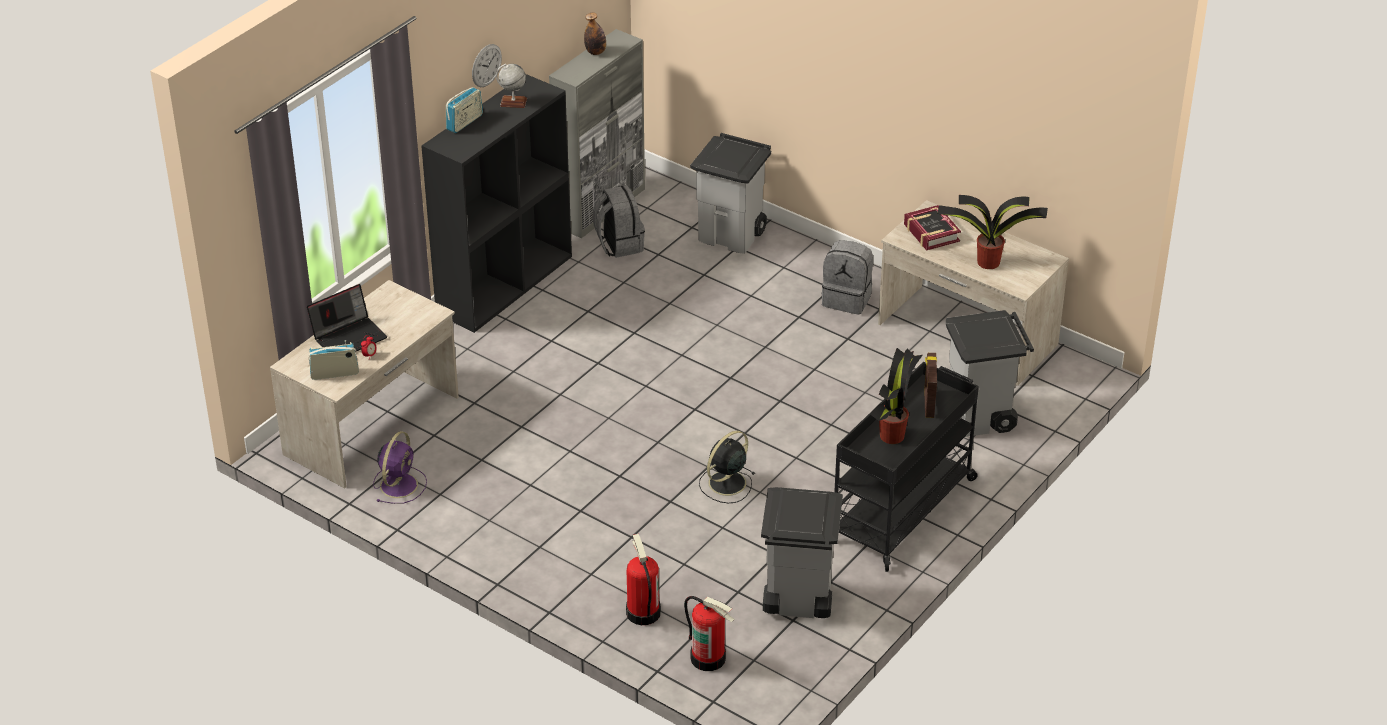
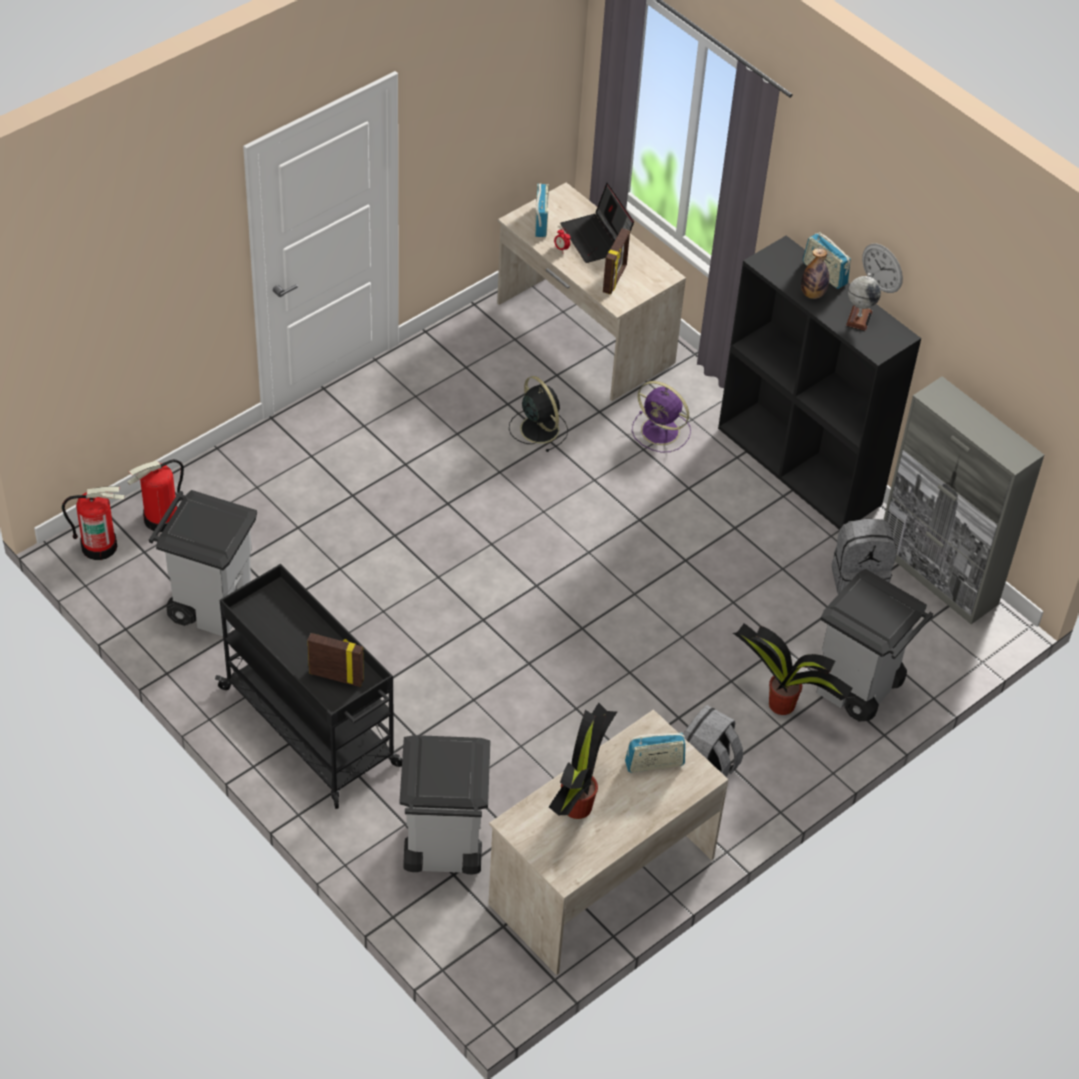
camera: 100 degrees right, 10 degrees up
purple fan [373,431,427,504] -> purple fan moved to [632,381,691,453]
bottle [584,13,606,55] -> bottle moved to [801,248,829,299]
fire extinguisher [626,534,661,625] -> fire extinguisher moved to [62,486,125,560]
black fan [699,431,755,503] -> black fan moved to [509,376,568,452]
potted plant [870,348,923,444] -> potted plant moved to [733,623,853,715]
book [904,205,961,251] -> radio [625,732,685,773]
none -> picture frame [603,228,630,294]

